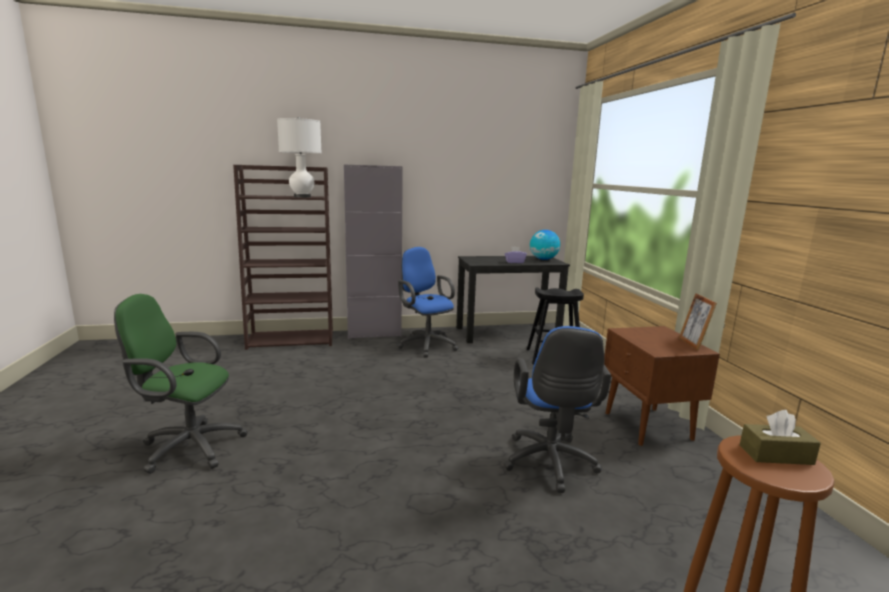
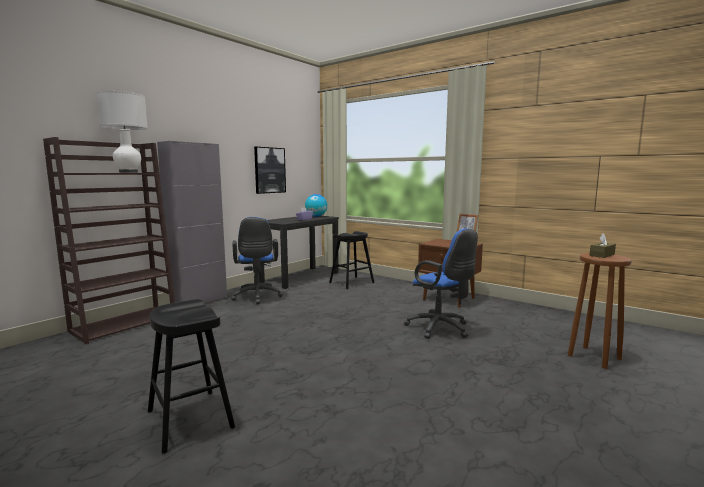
camera: 40 degrees left, 5 degrees down
green office chair [114,294,247,474] -> black stool [148,299,235,454]
blue office chair [397,247,459,358] -> blue office chair turned 120 degrees counterclockwise [231,217,283,304]
none -> picture [254,147,286,194]

